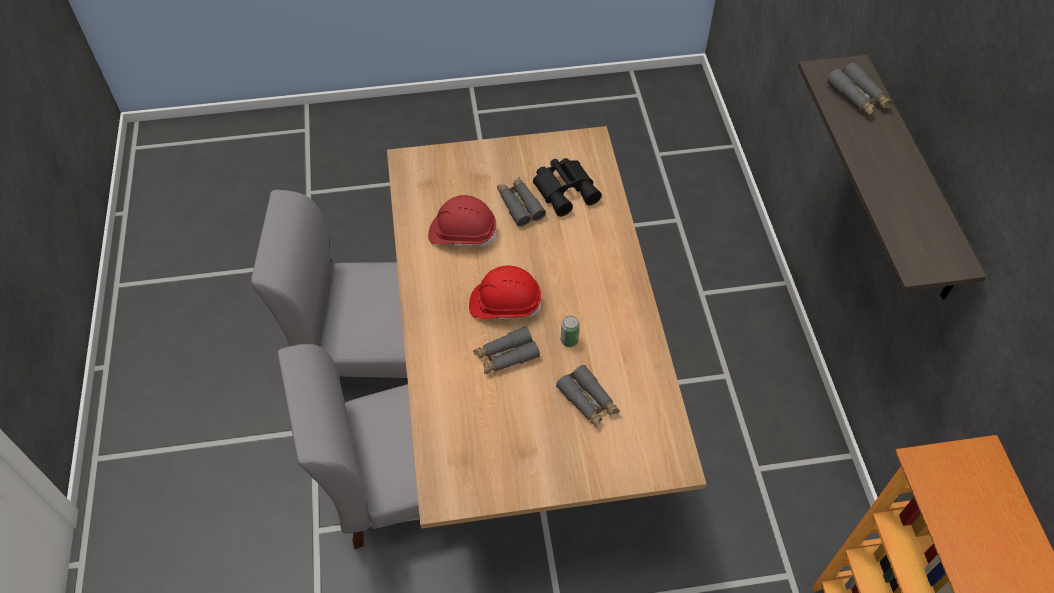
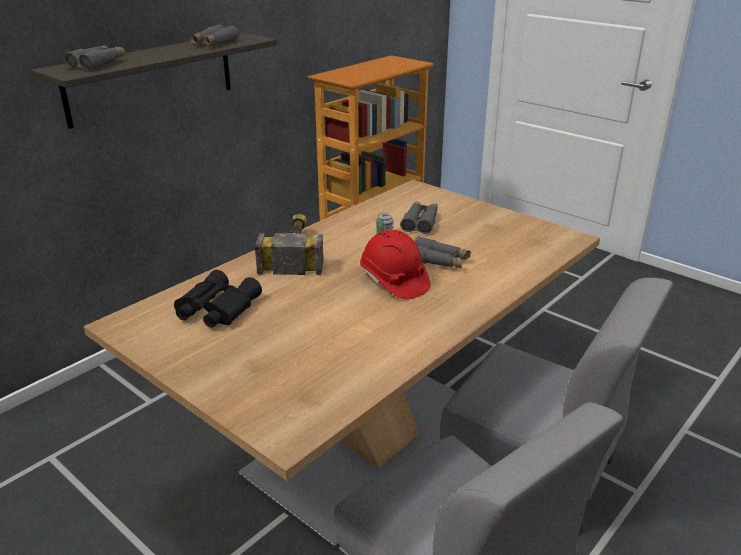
camera: 130 degrees left, 25 degrees down
red hard hat [428,195,498,246] -> none
grey binoculars [497,177,546,227] -> grey binoculars moved to [189,24,239,45]
none -> hammer [255,214,324,275]

